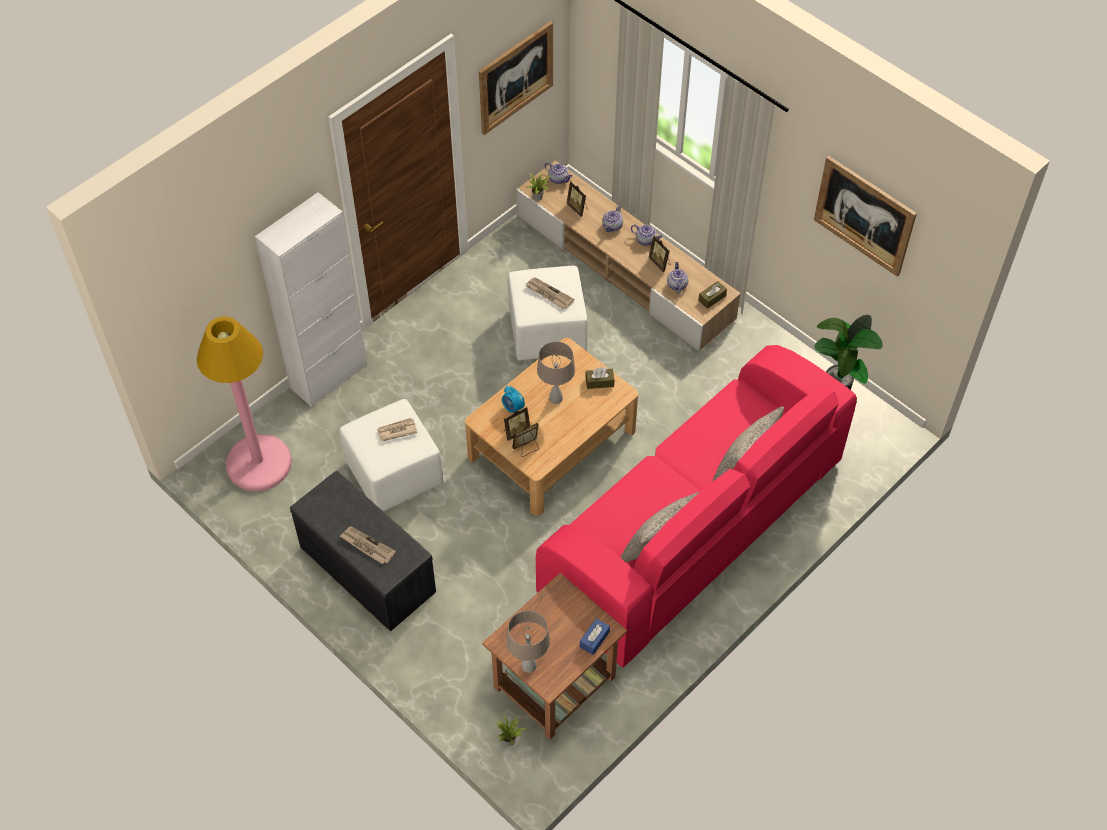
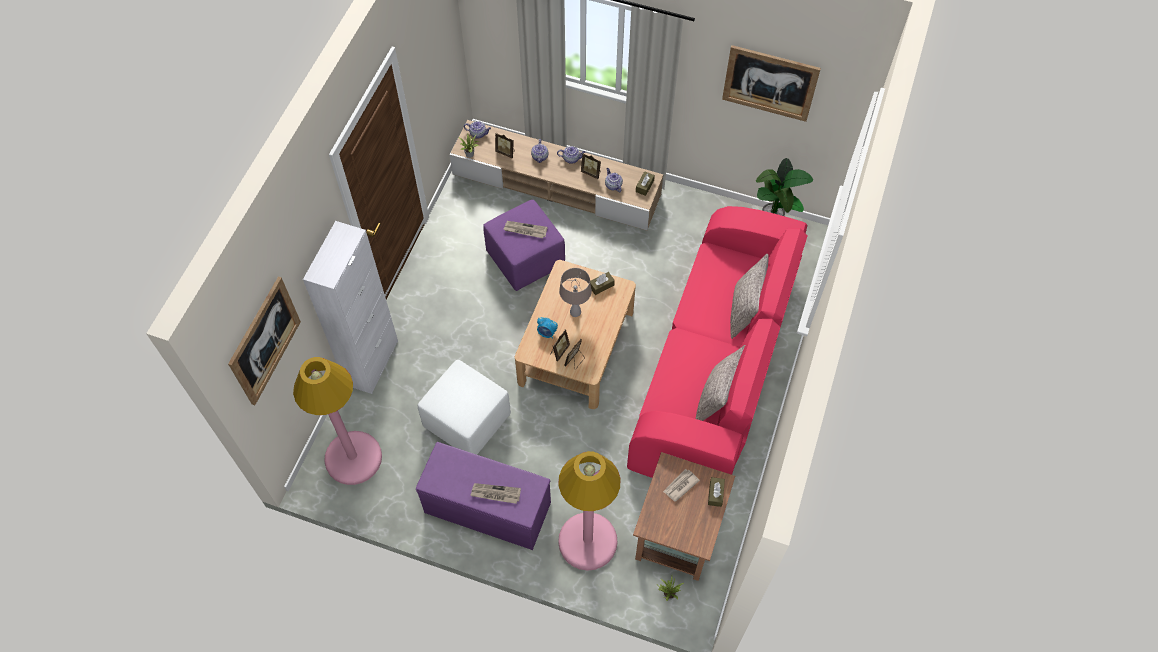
camera: 25 degrees left, 5 degrees up
grey bench [290,471,436,632] -> purple bench [416,442,551,550]
newspaper [377,418,418,441] -> newspaper moved to [663,469,700,502]
picture [479,21,553,135] -> picture moved to [228,276,301,405]
beige table lamp [506,610,550,673] -> none
white ottoman [508,266,588,361] -> purple ottoman [483,200,565,291]
blue tissue box [580,618,610,655] -> brown tissue box [708,477,725,507]
none -> pink floor lamp [558,451,620,571]

